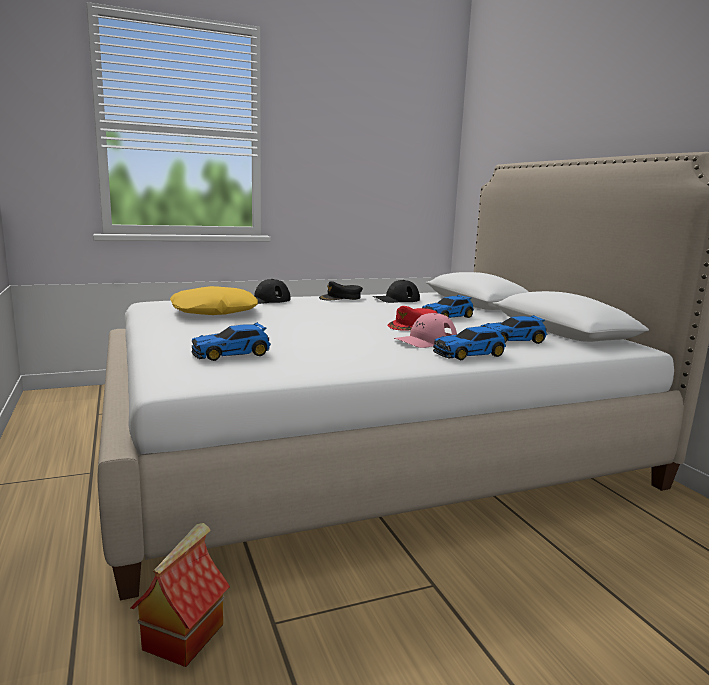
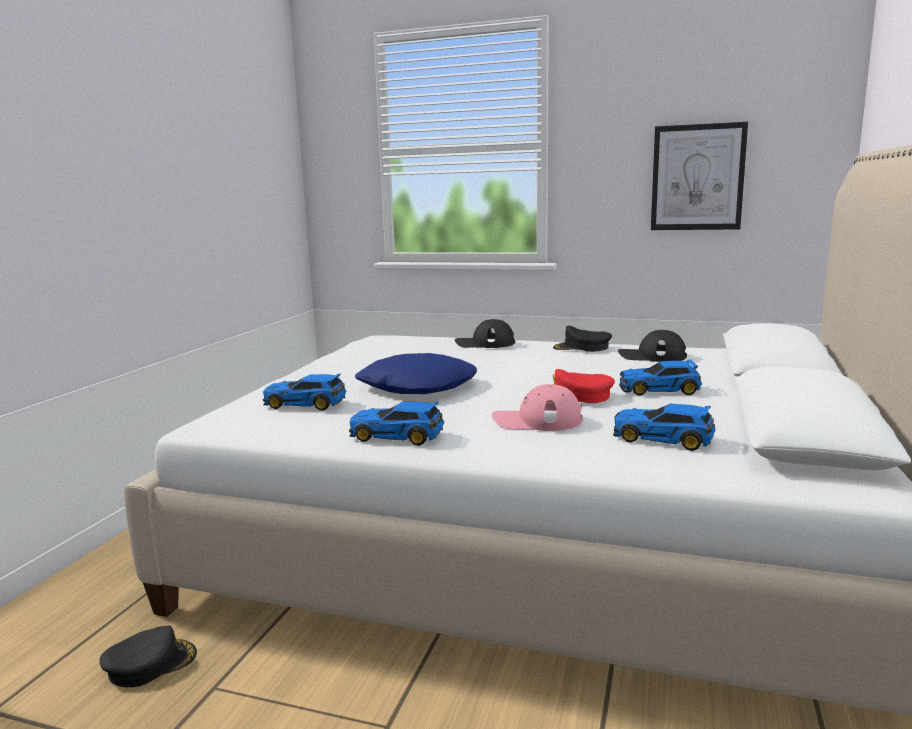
camera: 40 degrees right, 0 degrees up
toy house [130,523,230,667] -> black cap [100,625,197,687]
yellow pillow [170,286,258,315] -> none
toy car [433,325,506,360] -> toy car moved to [349,402,444,446]
none -> blue pillow [355,353,477,394]
none -> picture [651,122,748,230]

